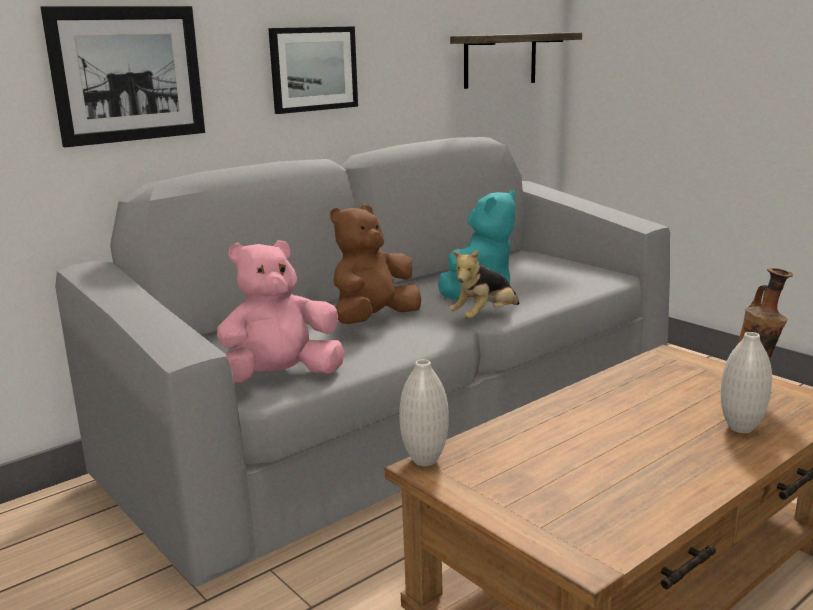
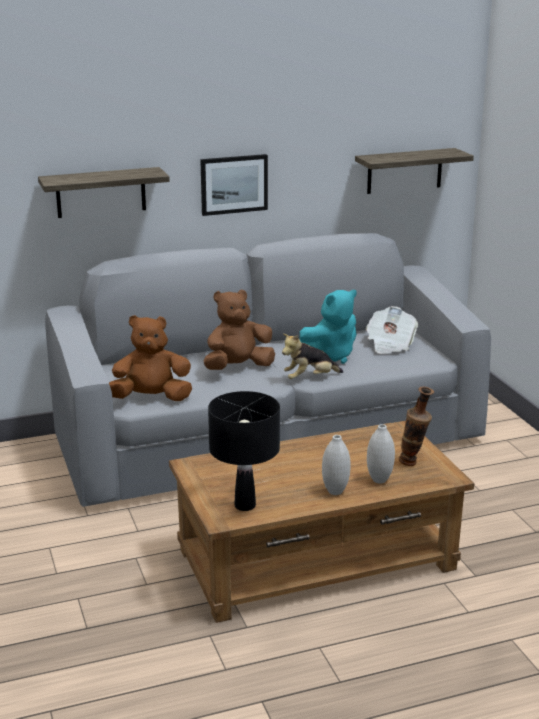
camera: 20 degrees right, 5 degrees up
picture [41,6,205,147] -> shelf [38,167,170,218]
pink plush toy [217,240,345,383] -> brown plush toy [109,315,192,401]
white vase [399,359,449,466] -> white vase moved to [322,435,351,495]
none -> black table lamp [208,391,280,511]
none -> newspaper [366,306,418,354]

